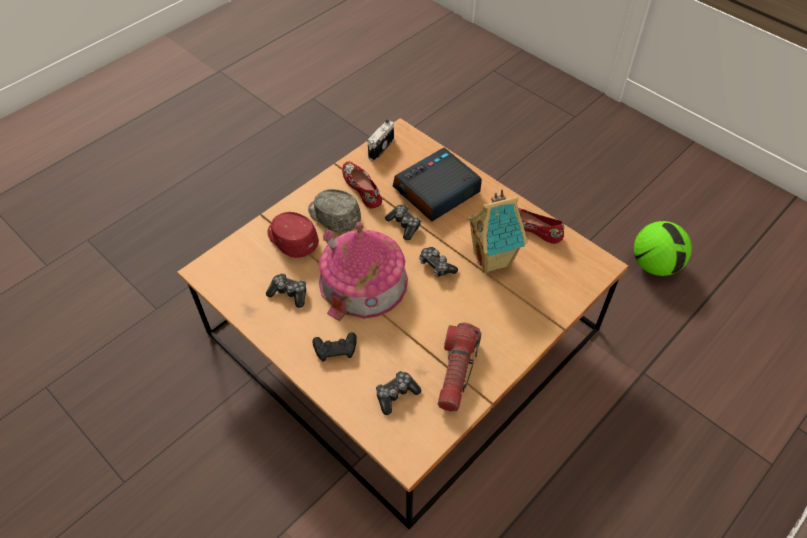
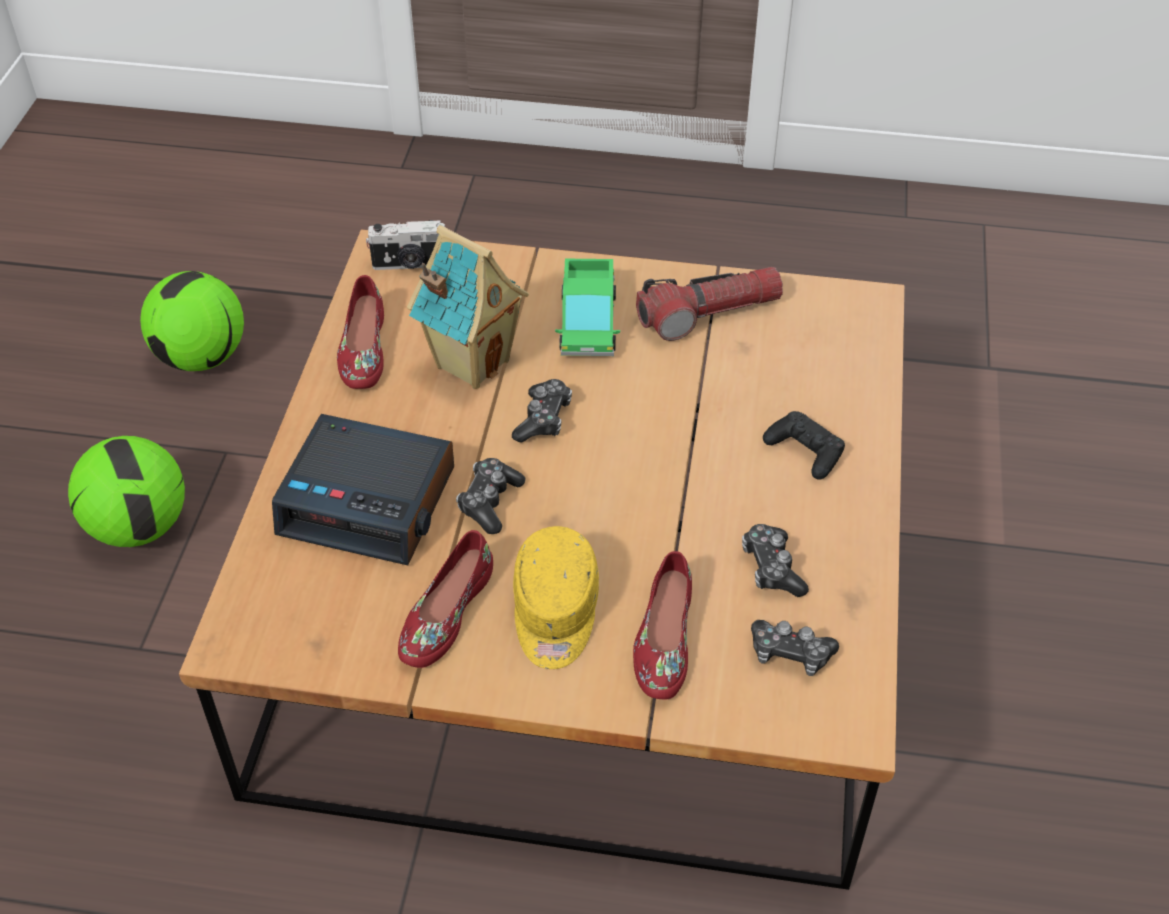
camera: 125 degrees left, 5 degrees down
red cap [268,212,319,258] -> red shoe [633,551,692,699]
grey cap [308,189,361,233] -> yellow cap [513,526,599,669]
toy house [319,222,408,321] -> none
camera [367,119,394,161] -> camera moved to [366,220,445,270]
game controller [376,371,421,415] -> game controller moved to [751,620,839,676]
none -> football [68,436,185,547]
none -> toy truck [555,258,620,356]

